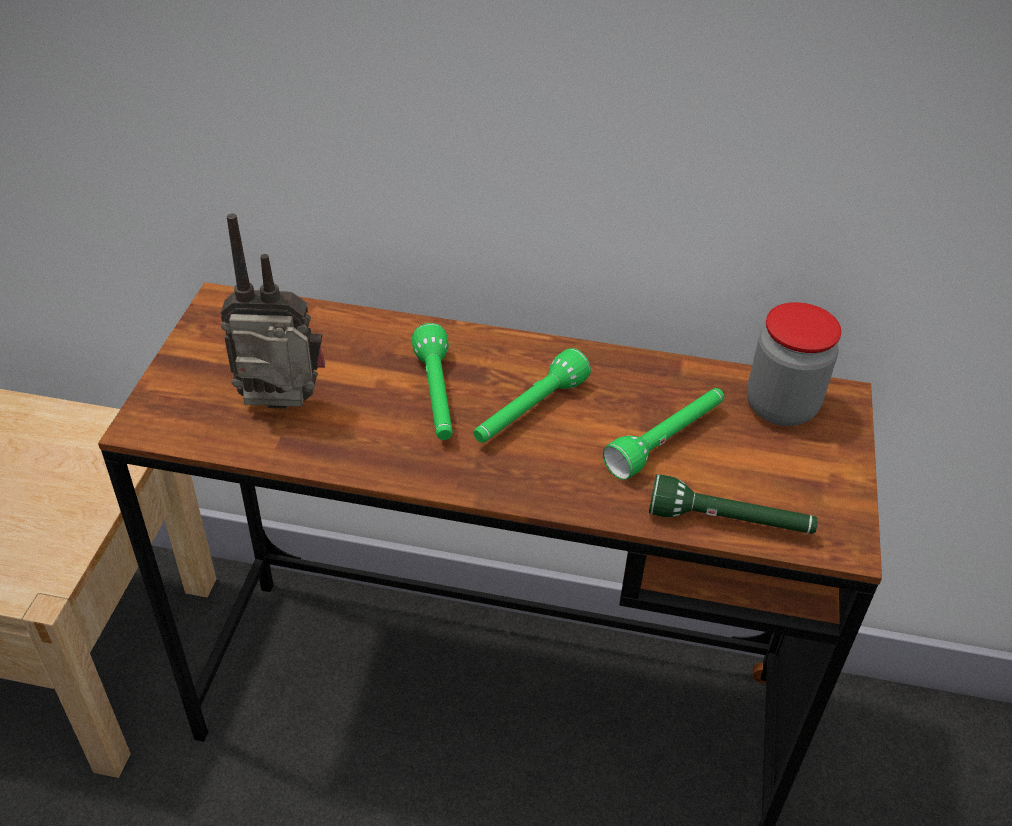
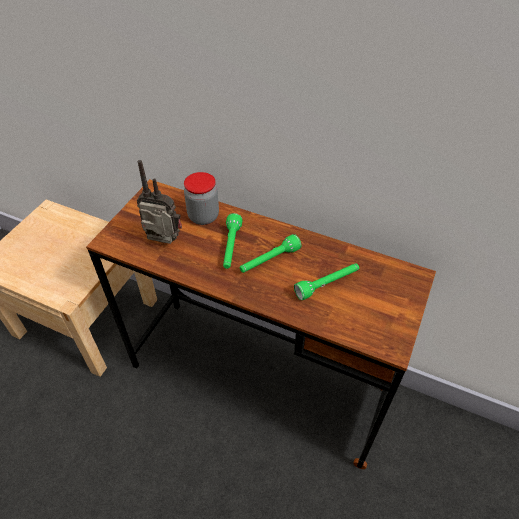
camera: 15 degrees right, 5 degrees up
green flashlight [649,474,818,534] -> none
jar [747,302,842,426] -> jar moved to [184,172,219,225]

